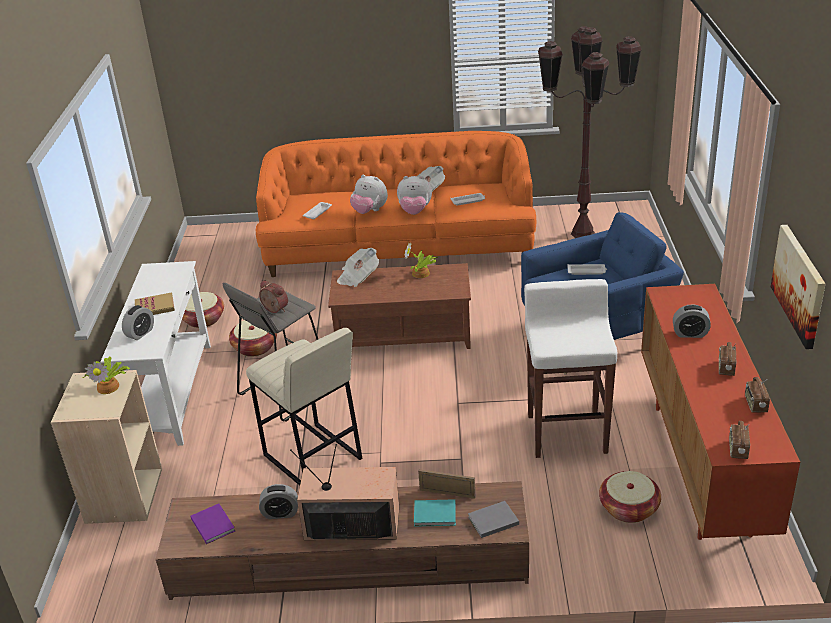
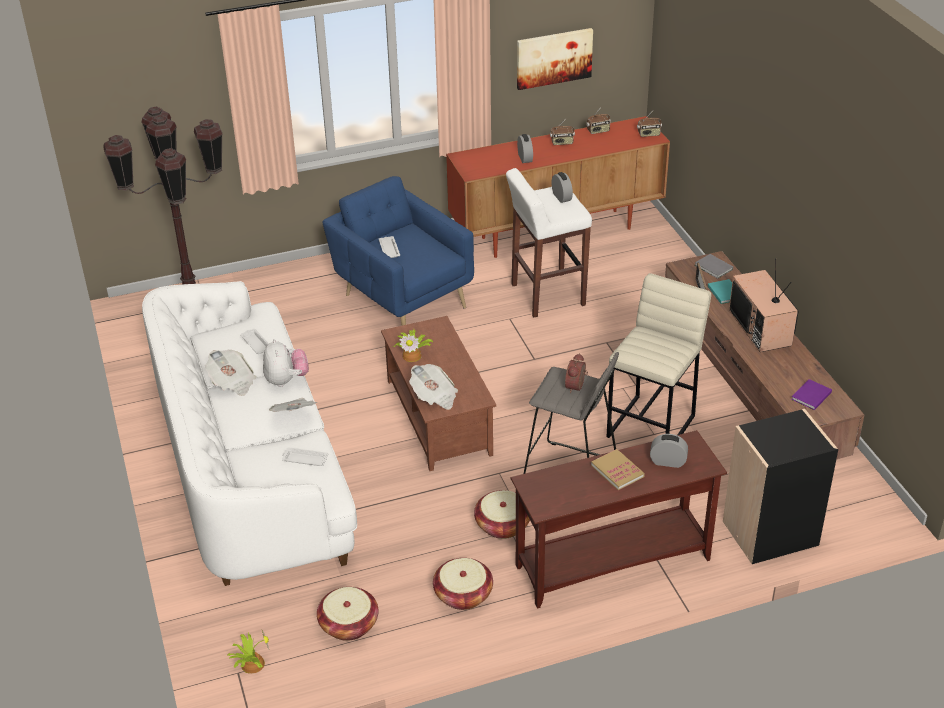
camera: 110 degrees left, 5 degrees up
beige bookcase [51,370,162,524] -> black bookcase [723,409,838,564]
potted plant [82,356,130,394] -> potted plant moved to [228,632,269,674]
white console table [101,261,211,446] -> brown console table [511,430,727,609]
orange sofa [256,131,536,277] -> white sofa [142,281,357,586]
alarm clock [259,484,298,519] -> alarm clock moved to [551,172,573,203]
plush toy [350,175,388,214] -> newspaper [269,398,317,412]
basket [599,471,661,523] -> basket moved to [317,587,378,641]

